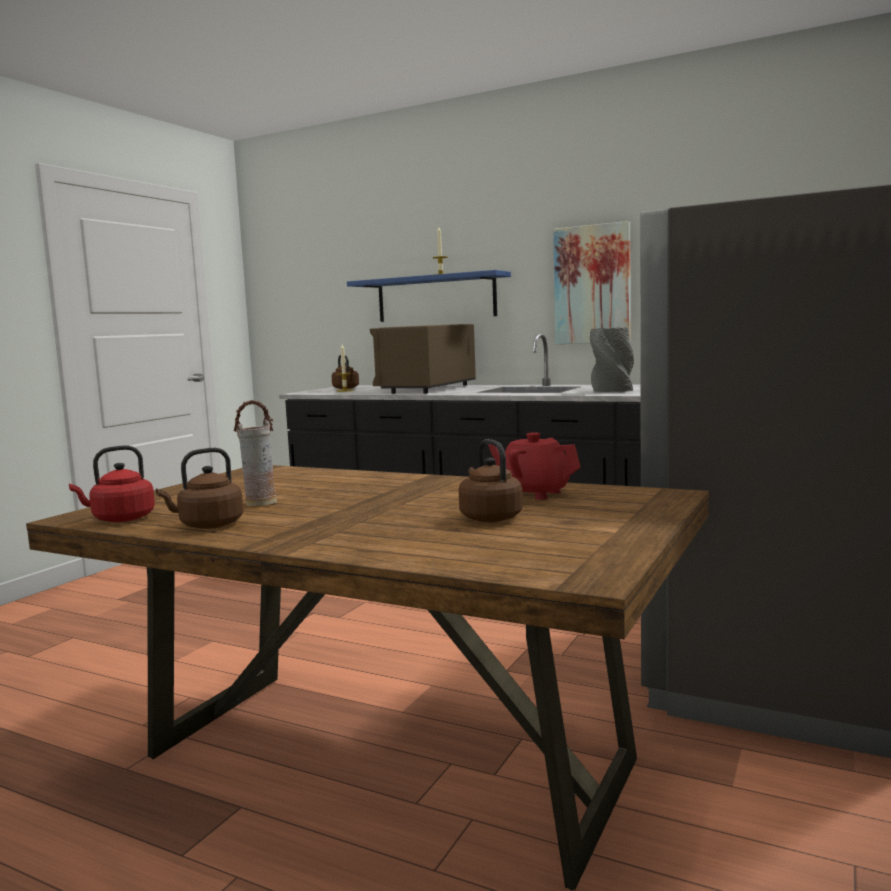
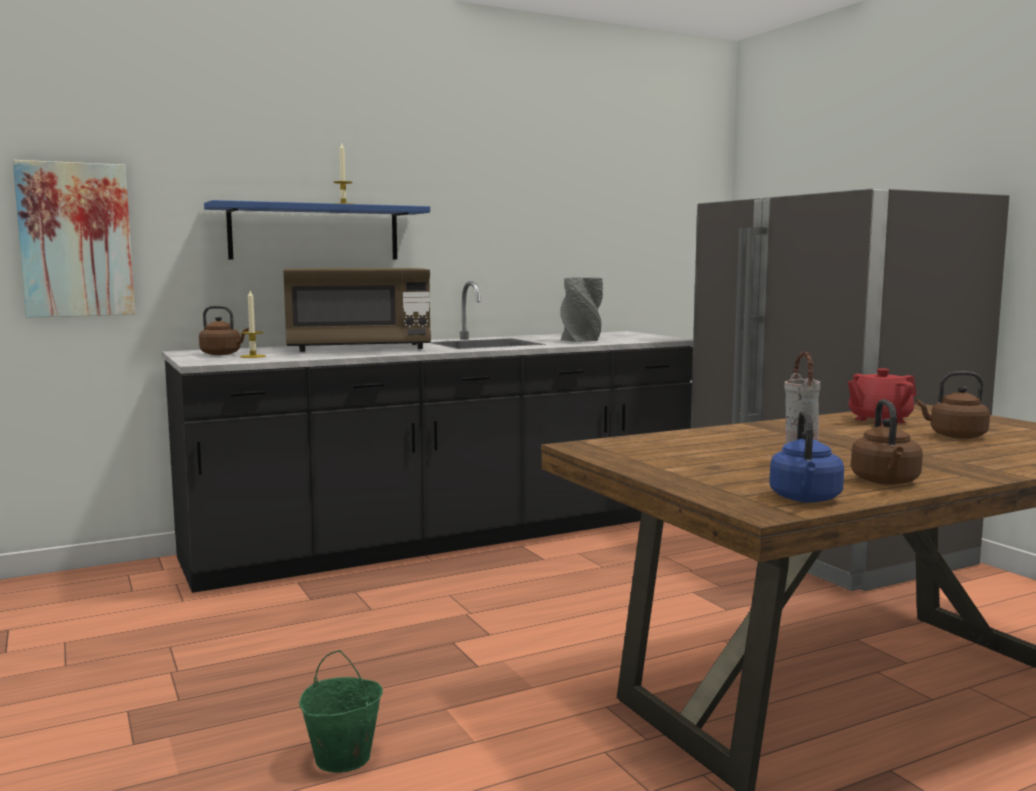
camera: 55 degrees left, 0 degrees up
red kettle [69,446,155,522] -> blue kettle [769,410,844,502]
brown microwave [370,324,476,394] -> brown microwave turned 75 degrees counterclockwise [283,268,431,352]
picture [553,221,631,344] -> picture moved to [13,160,135,318]
none -> green bucket [299,650,383,773]

